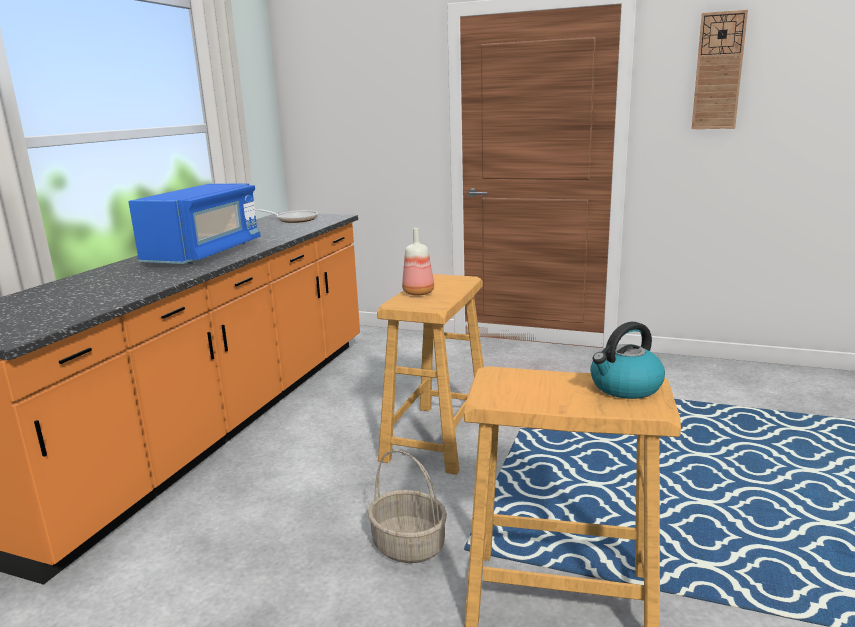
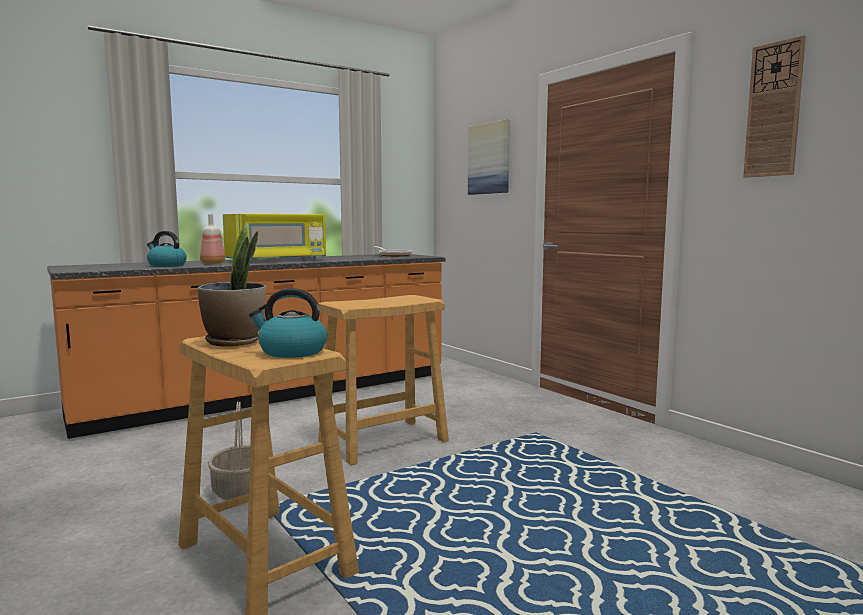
camera: 35 degrees right, 10 degrees down
blue microwave [128,183,261,265] -> yellow microwave [223,214,326,263]
bottle [402,228,434,296] -> bottle moved to [200,214,225,264]
none -> kettle [147,231,187,267]
none -> potted plant [198,223,266,347]
none -> picture [468,119,510,195]

